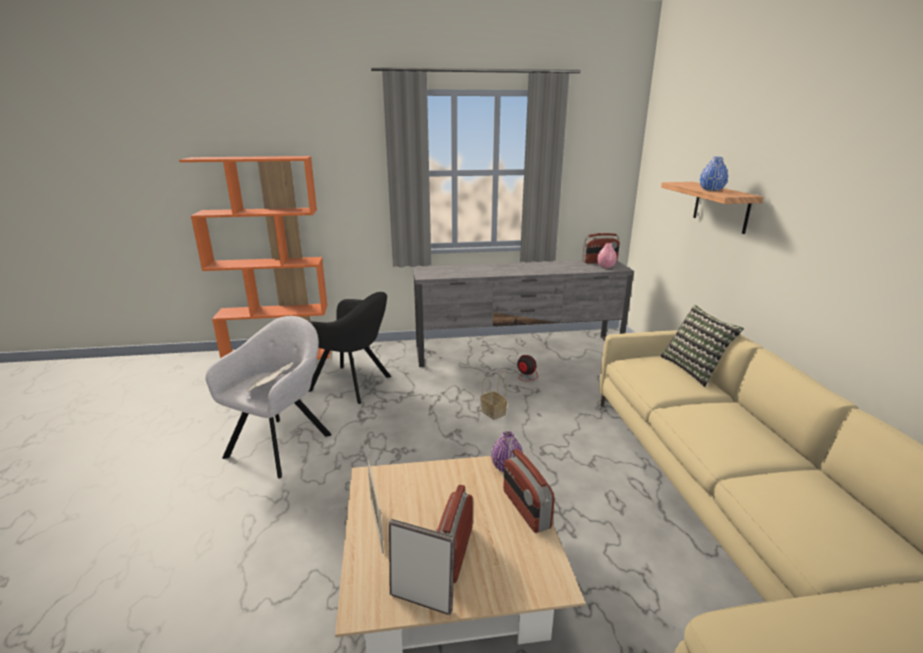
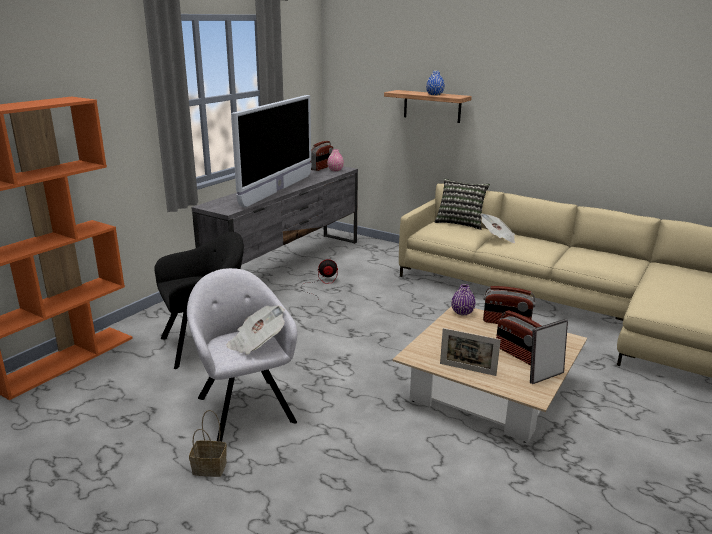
camera: 50 degrees left, 0 degrees up
basket [480,372,507,420] -> basket moved to [189,410,227,477]
none -> television [231,95,311,208]
none -> newspaper [480,213,515,243]

